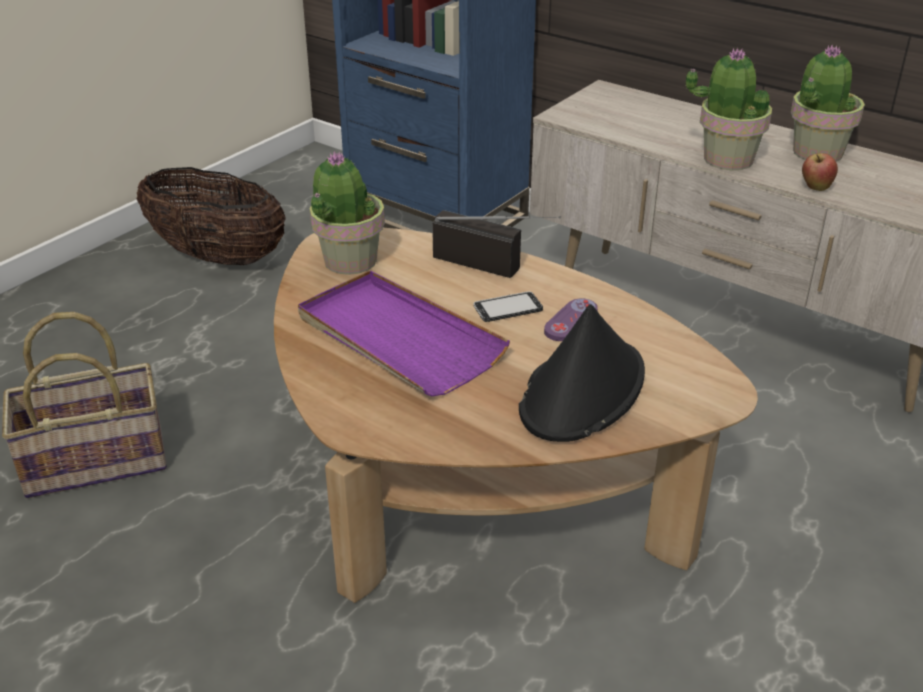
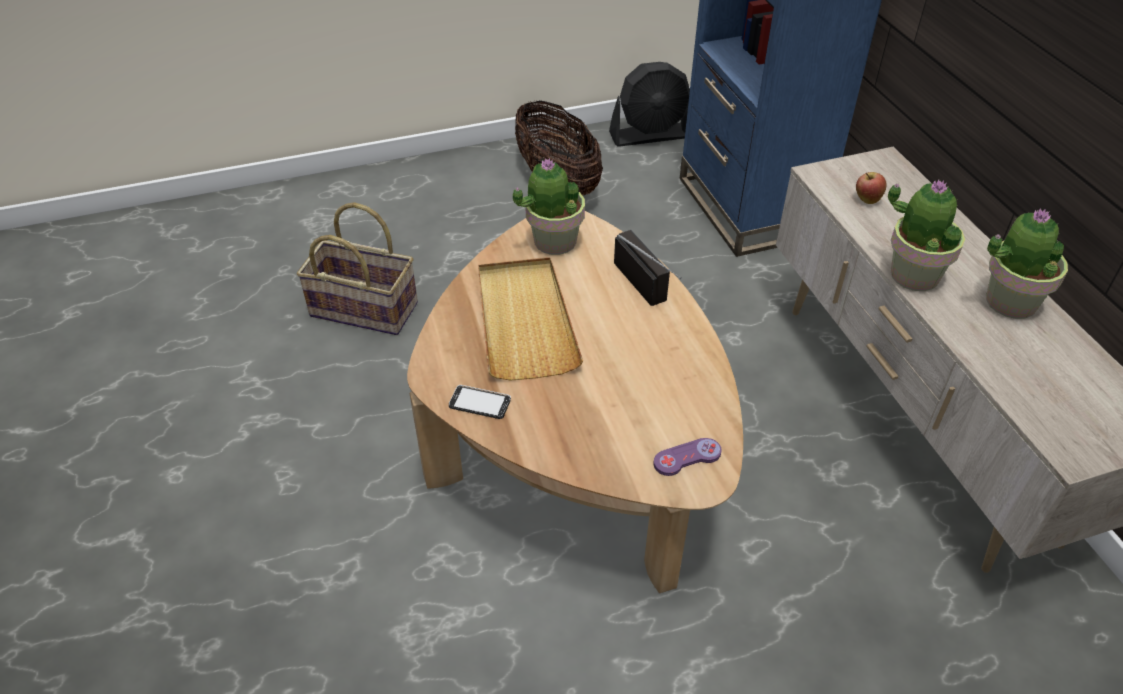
camera: 35 degrees right, 10 degrees up
purple tray [298,271,510,396] -> beige tray [478,257,583,381]
phone [473,291,543,322] -> phone moved to [449,385,511,419]
black hat [519,304,645,442] -> none
purple game controller [544,298,598,341] -> purple game controller moved to [653,438,722,476]
apple [802,153,838,191] -> apple moved to [856,172,887,204]
none -> black fan [609,62,690,147]

